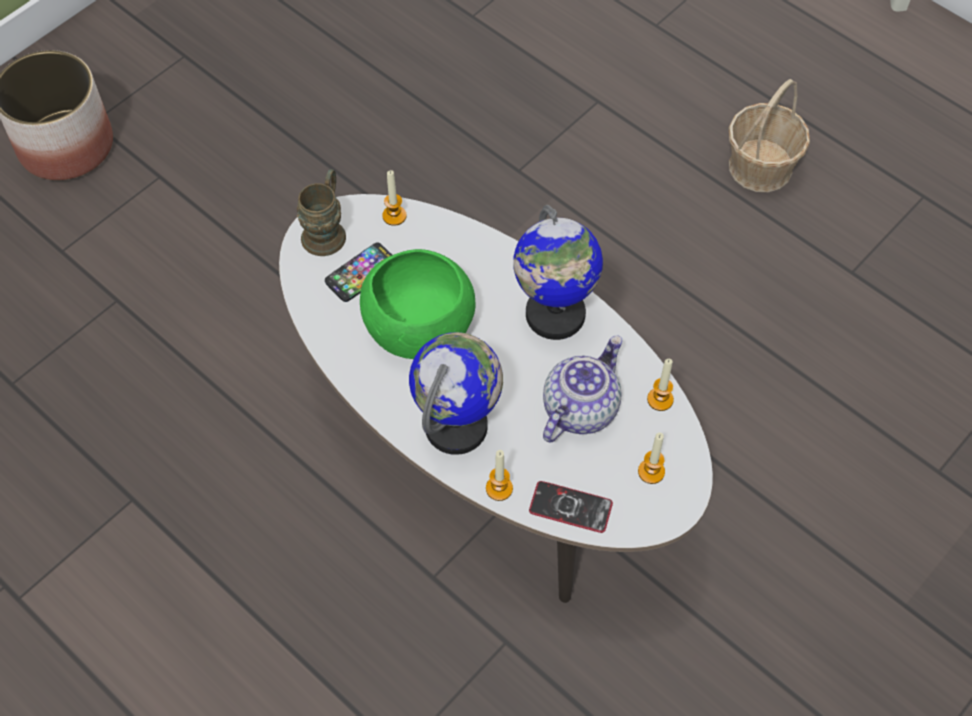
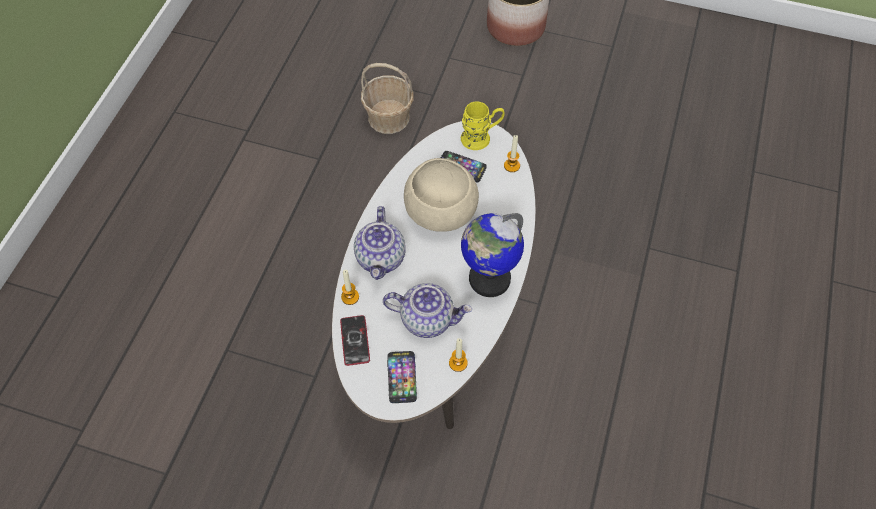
camera: 65 degrees right, 0 degrees up
brown mug [297,169,346,256] -> yellow mug [461,102,505,150]
green bowl [360,249,476,359] -> beige bowl [404,158,479,232]
globe [409,332,503,455] -> teapot [354,206,406,280]
candle [638,432,665,484] -> phone [387,351,417,403]
basket [729,79,810,192] -> basket moved to [361,63,414,134]

